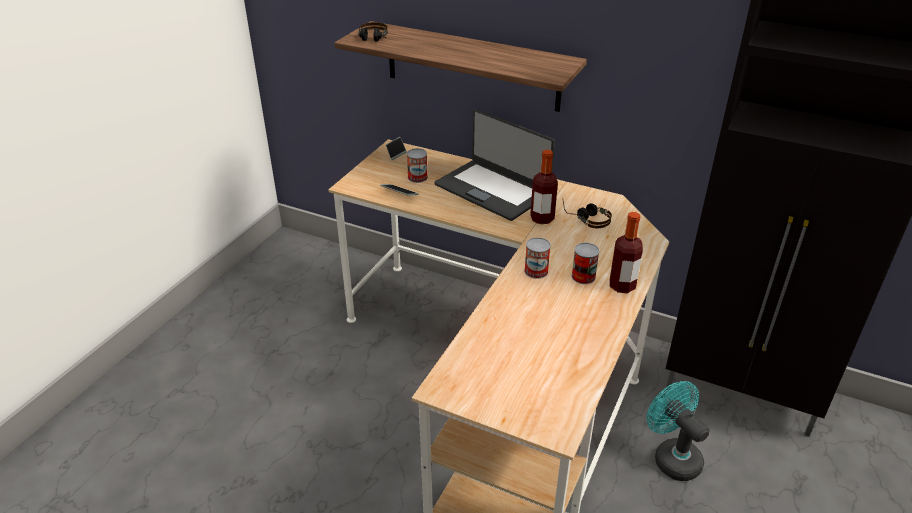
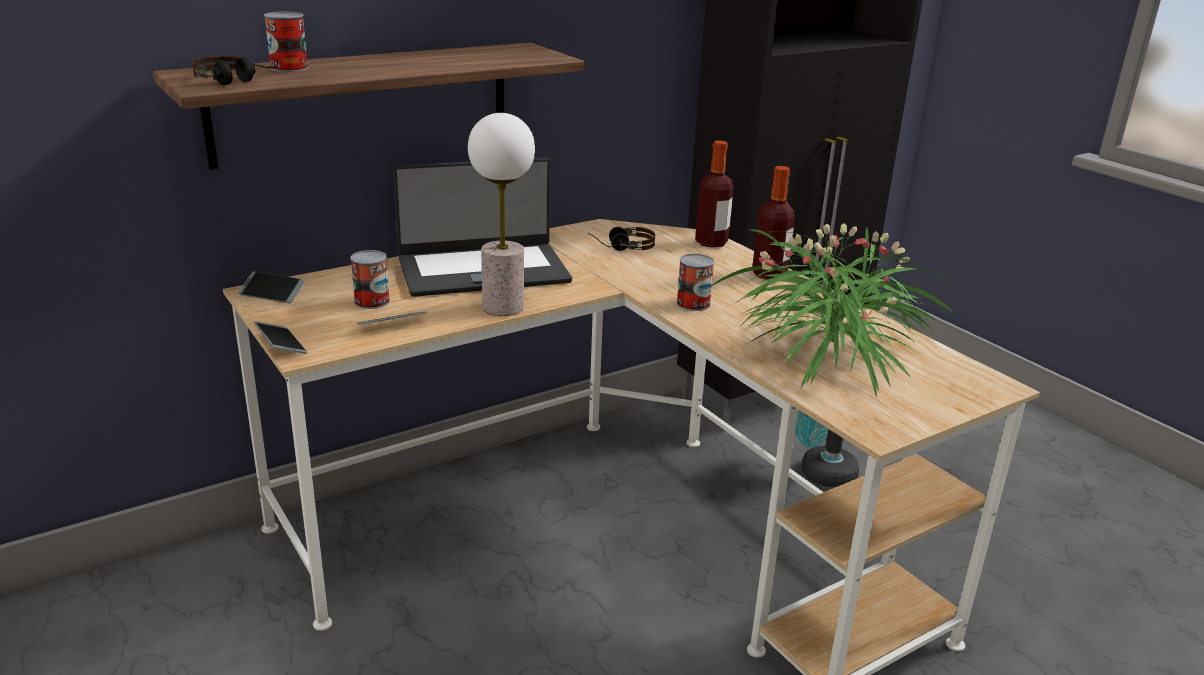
camera: 60 degrees left, 10 degrees down
bottle [530,150,558,224] -> bottle moved to [695,140,734,248]
can [571,243,600,284] -> can moved to [264,12,309,72]
none -> phone [254,321,307,354]
none -> table lamp [468,113,535,316]
none -> potted plant [710,223,954,398]

